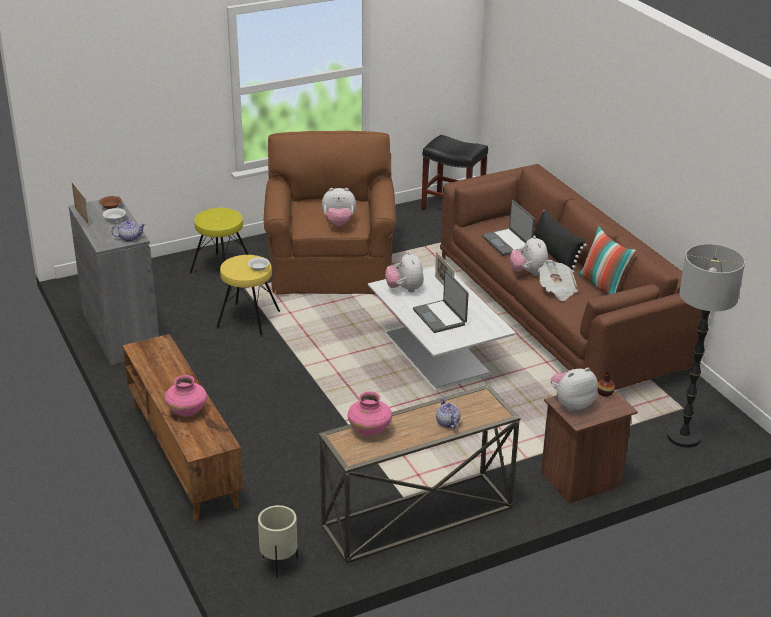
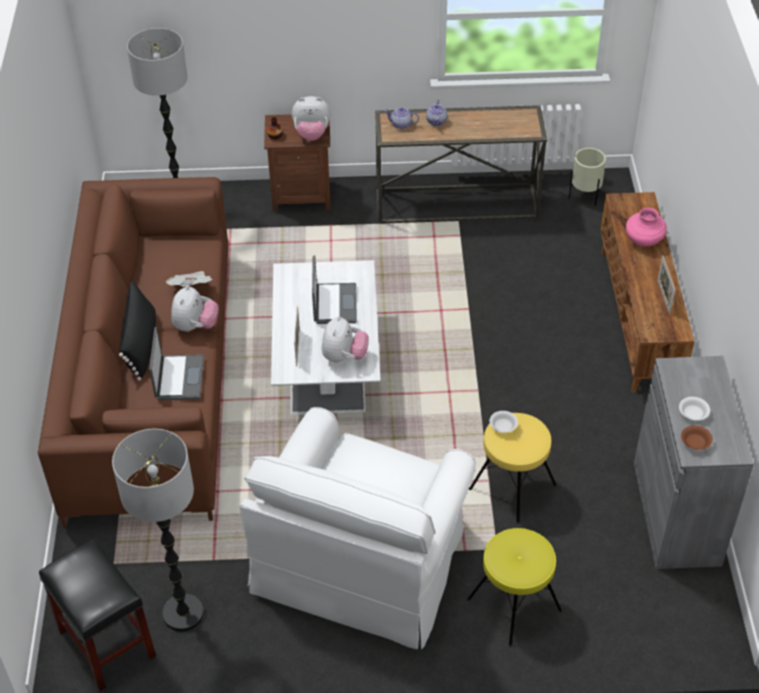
camera: 155 degrees left, 15 degrees up
picture frame [72,182,89,225] -> picture frame moved to [657,255,676,315]
teapot [111,221,146,242] -> teapot moved to [384,107,419,129]
brown armchair [264,131,396,294] -> white armchair [240,407,476,649]
plush toy [322,188,356,226] -> none
pink vase [348,391,392,436] -> none
pillow [578,225,636,295] -> none
none -> floor lamp [112,429,204,632]

